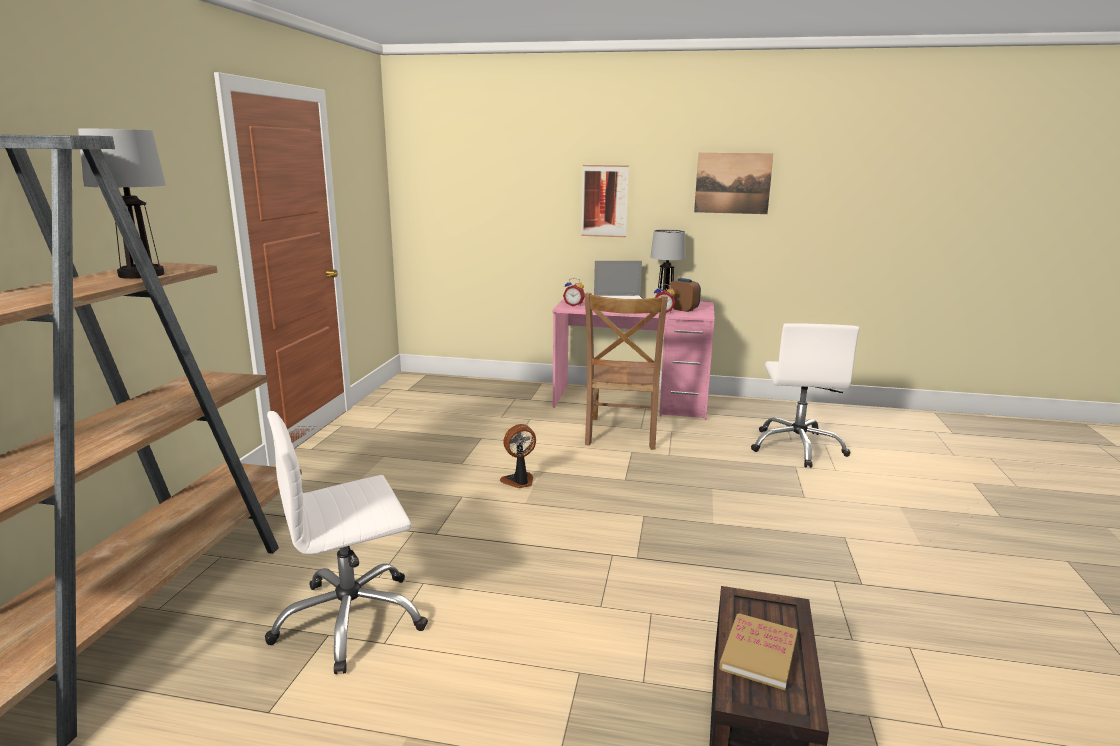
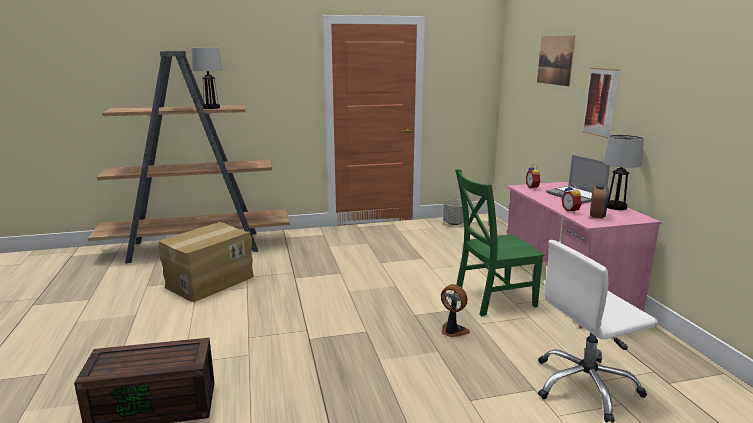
camera: 65 degrees right, 0 degrees up
white office chair [265,411,428,674] -> cardboard box [158,222,254,302]
fan [500,424,536,488] -> fan moved to [441,284,470,337]
brown chair [585,293,668,450] -> green chair [455,169,544,316]
picture [694,153,773,214] -> picture moved to [537,36,575,86]
book [719,613,798,690] -> none
none -> grey planter [443,199,464,225]

